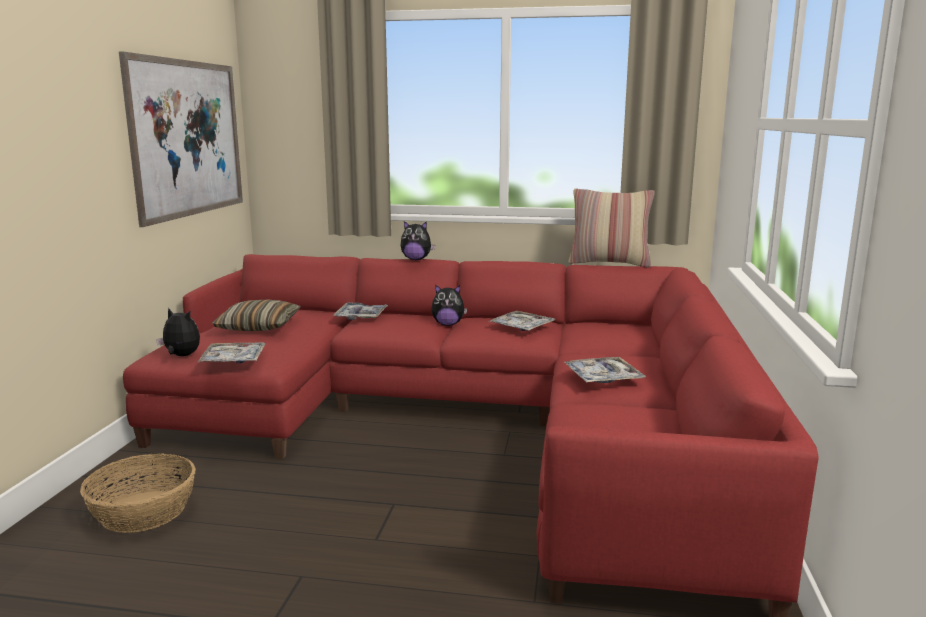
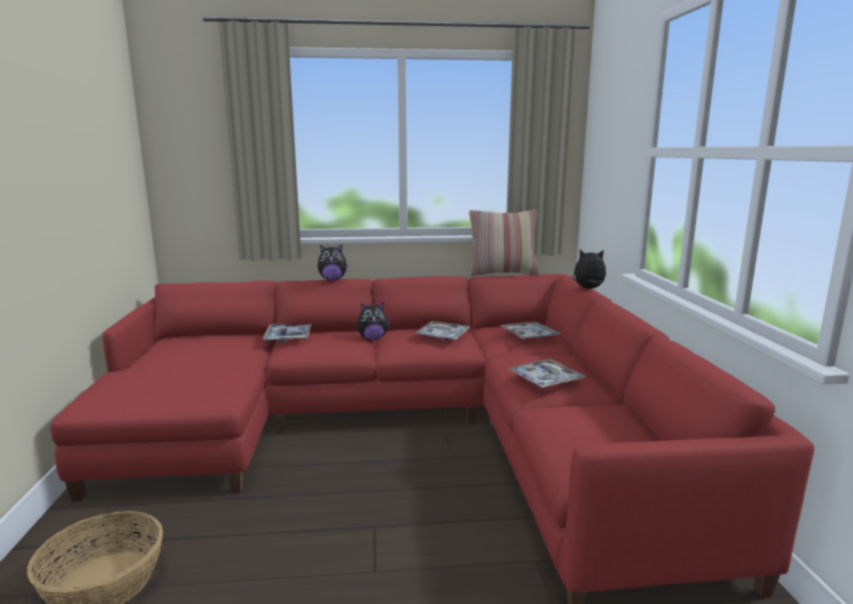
camera: 15 degrees left, 0 degrees up
picture [119,51,243,227] -> none
plush toy [156,308,200,356] -> plush toy moved to [572,250,606,288]
tray [198,342,265,363] -> tray moved to [500,322,561,339]
pillow [212,299,301,331] -> none

